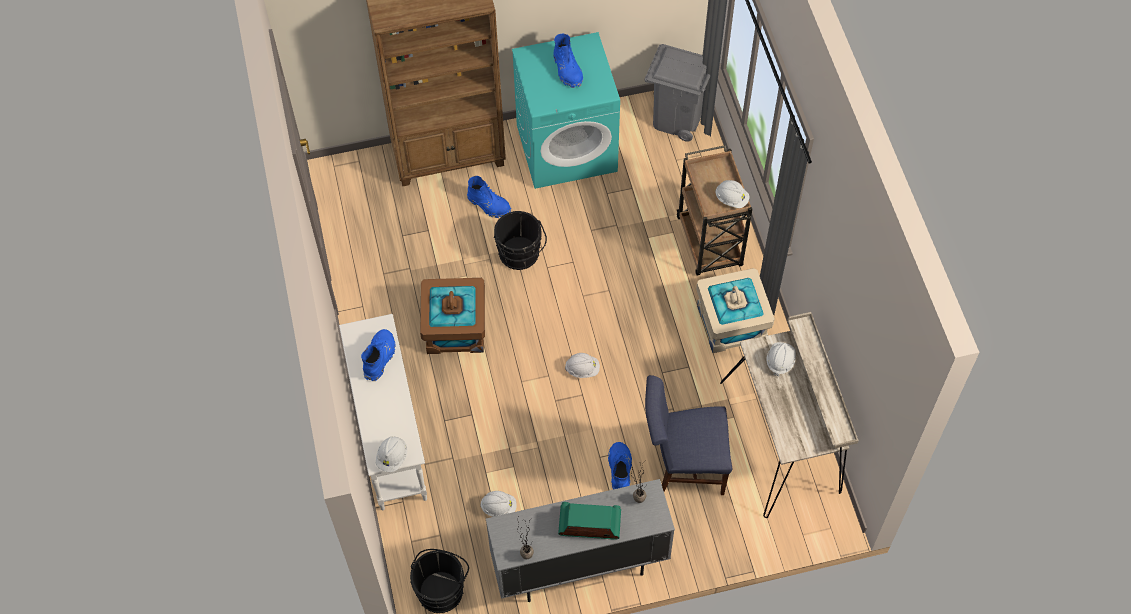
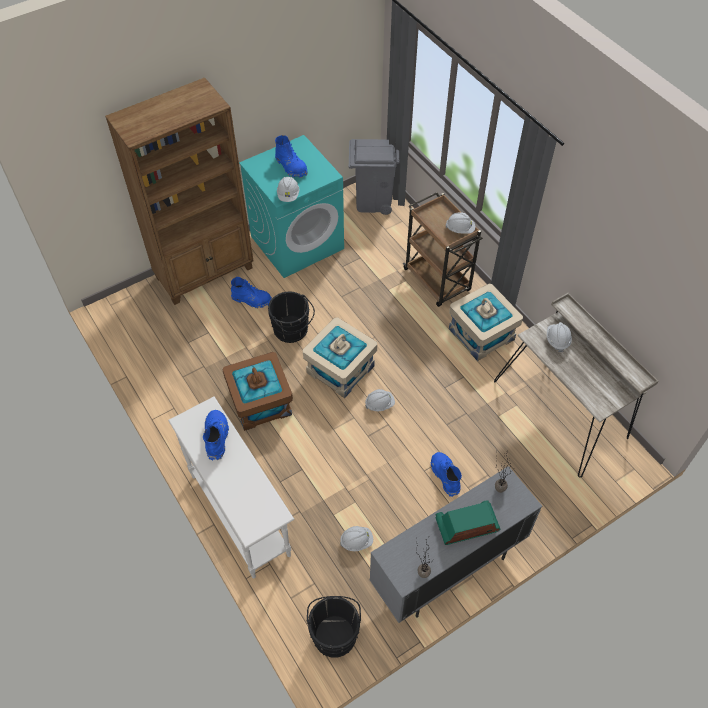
camera: 20 degrees left, 5 degrees down
white hard hat [376,436,407,472] -> white hard hat moved to [277,177,300,202]
blue chair [645,375,732,495] -> none
none -> beige storage box [303,317,377,398]

